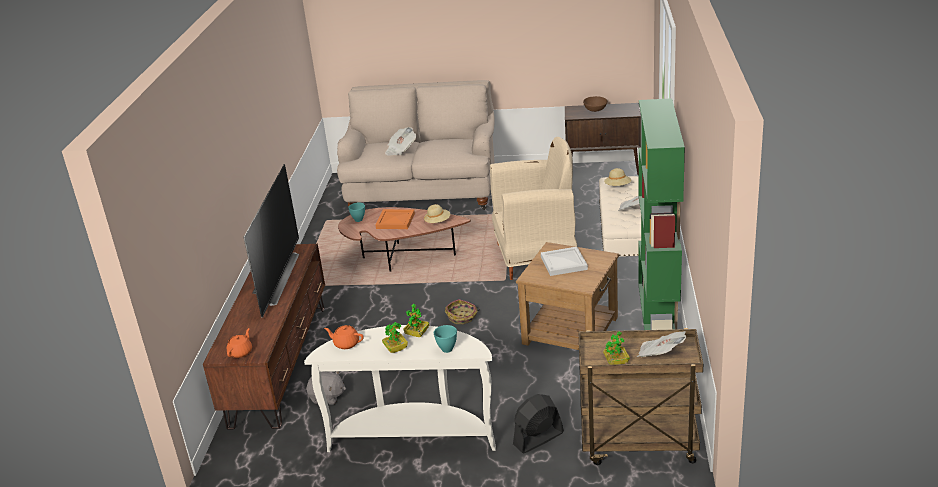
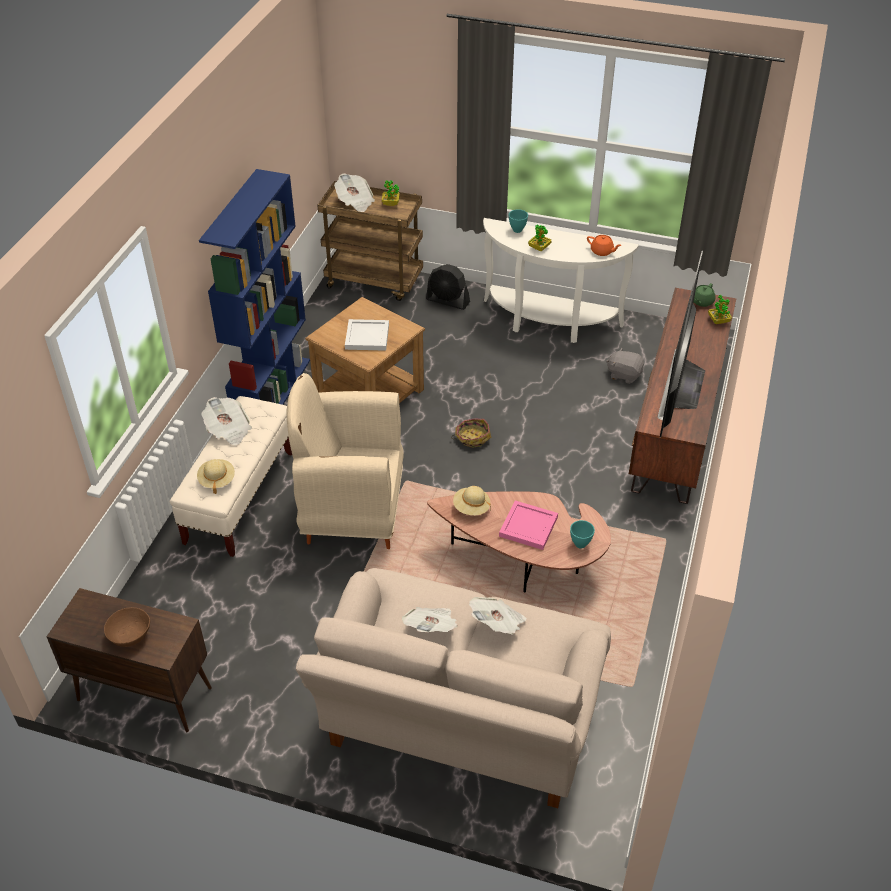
camera: 170 degrees left, 15 degrees up
orange teapot [227,328,252,358] -> green teapot [694,283,715,307]
orange tray [375,209,415,229] -> pink tray [499,501,558,550]
potted plant [382,322,408,353] -> potted plant moved to [708,295,732,324]
black fan [513,394,564,453] -> black fan turned 45 degrees clockwise [426,264,470,310]
green bookcase [638,98,685,330] -> blue bookcase [199,169,310,405]
none -> newspaper [402,607,458,632]

